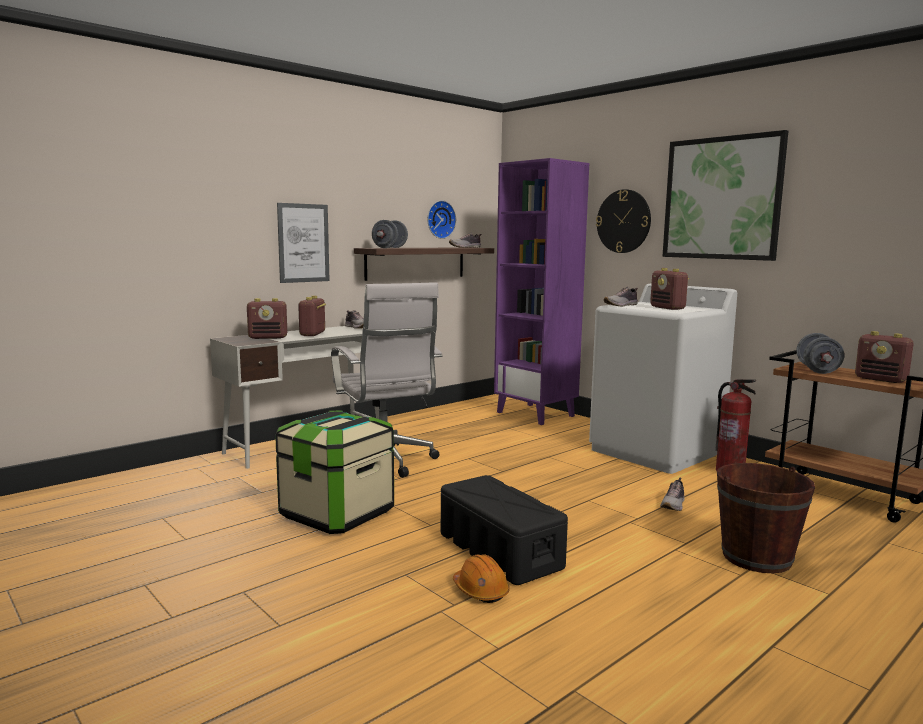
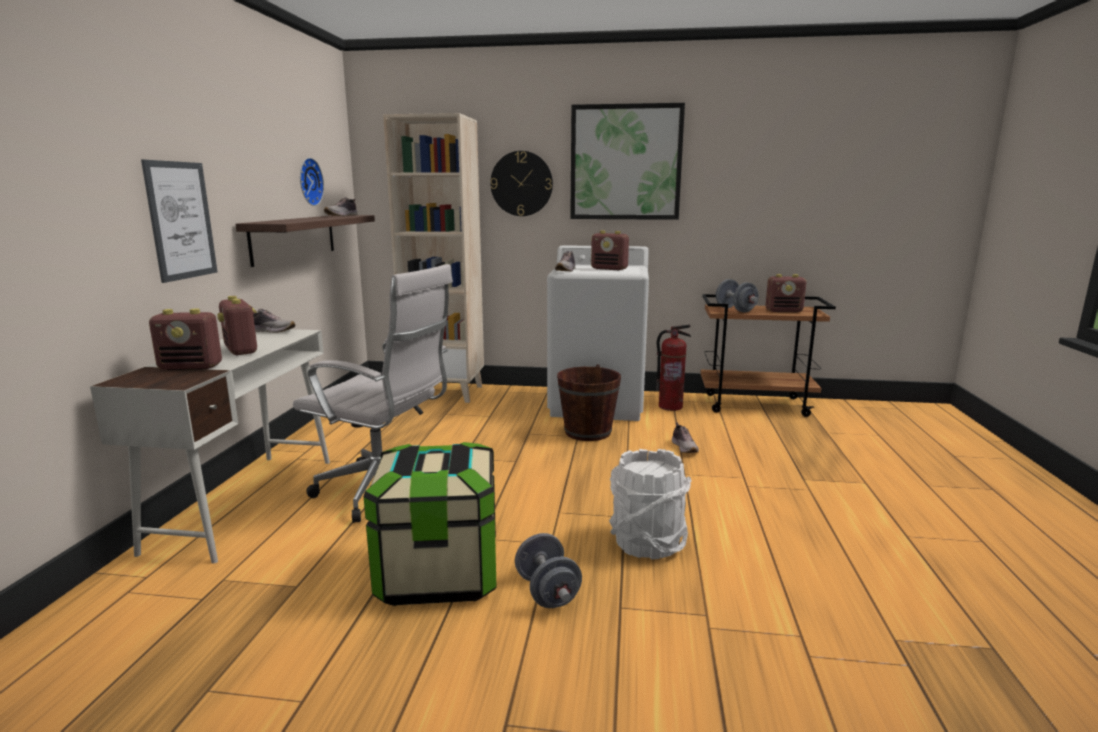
camera: 40 degrees left, 5 degrees up
radio [247,298,287,339] -> radio turned 45 degrees clockwise [149,309,222,370]
grey dumbbell [372,220,408,248] -> grey dumbbell moved to [515,533,582,608]
black storage box [441,475,568,585] -> white bucket [609,449,692,559]
orange hard hat [453,554,510,603] -> none
purple bookcase [494,158,589,425] -> beige bookcase [383,113,484,403]
brown bucket [717,463,815,573] -> brown bucket moved to [557,364,621,441]

